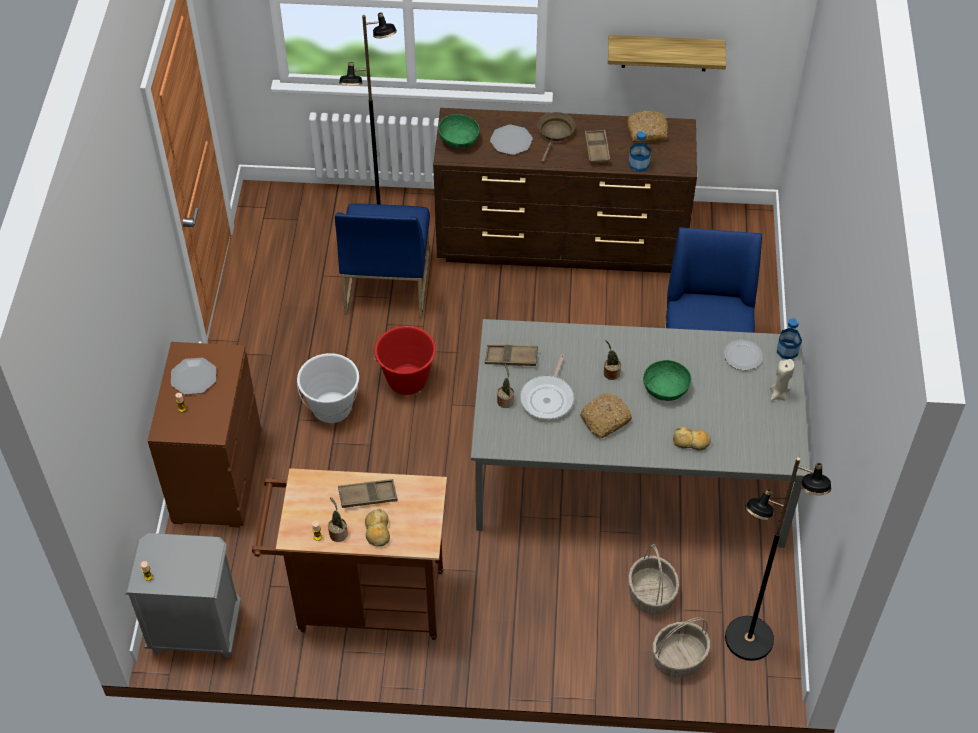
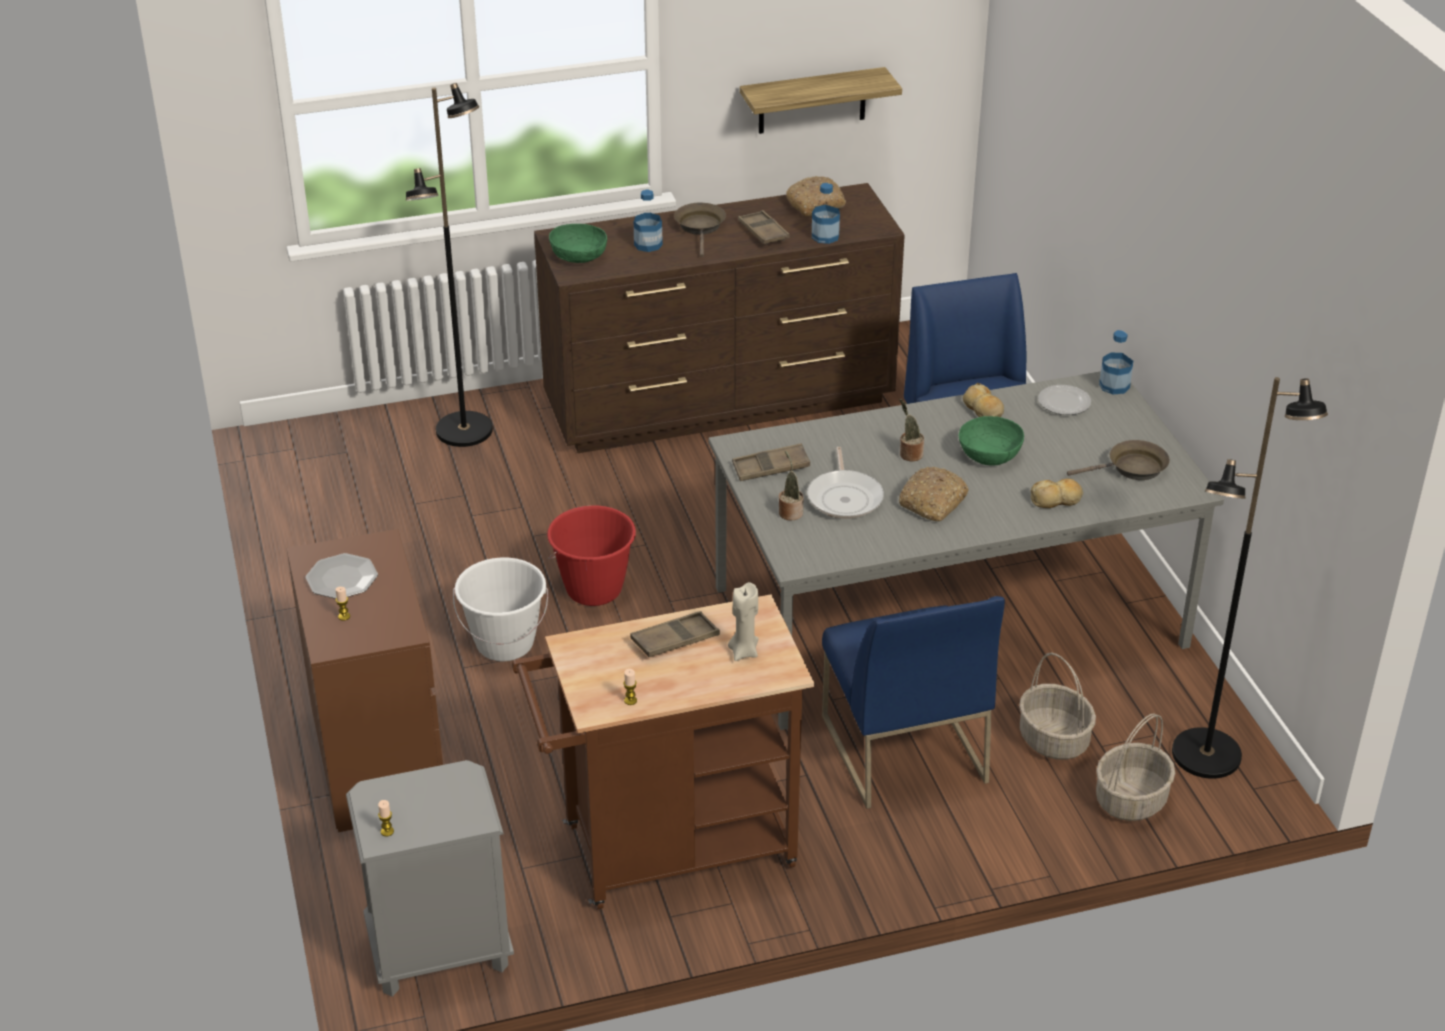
camera: 20 degrees left, 15 degrees down
potted plant [328,497,348,542] -> none
blue chair [335,204,430,318] -> blue chair moved to [822,596,1005,809]
bread [365,509,390,547] -> bread moved to [963,383,1004,417]
plate [490,124,533,155] -> bottle [634,190,663,252]
beige candle [770,359,795,401] -> beige candle moved to [728,582,759,661]
none -> brown frying pan [1067,440,1170,480]

